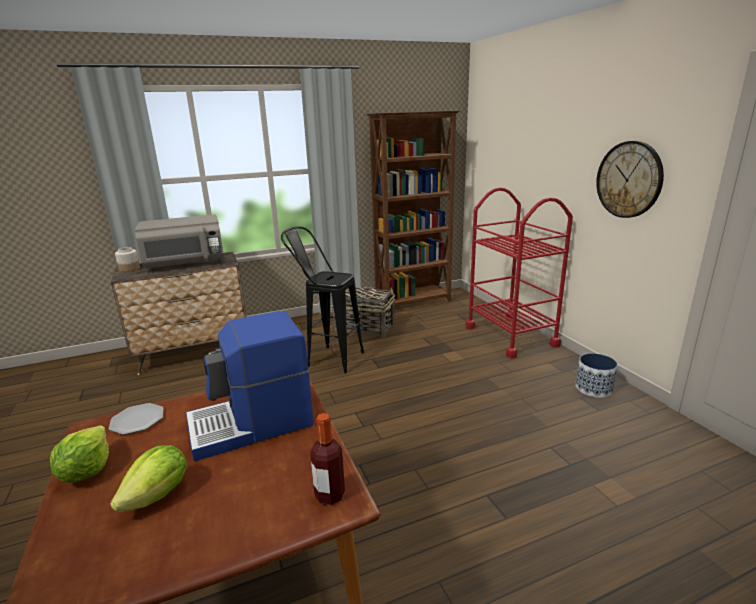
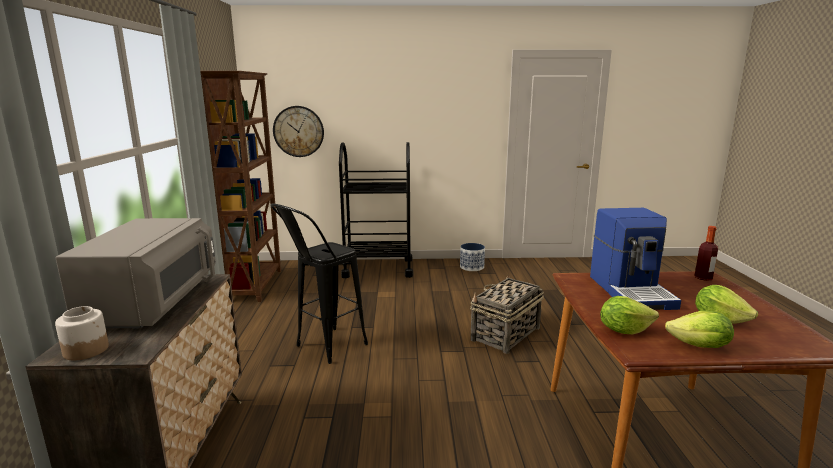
camera: 70 degrees left, 5 degrees down
plate [109,403,164,435] -> lettuce [600,296,659,334]
basket [331,287,395,337] -> basket moved to [470,273,544,354]
red cart [465,187,573,359] -> black cart [339,142,413,278]
wall clock [596,141,664,218] -> wall clock moved to [273,106,324,157]

